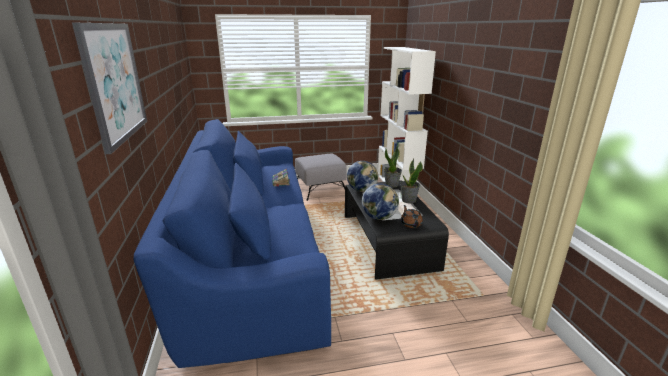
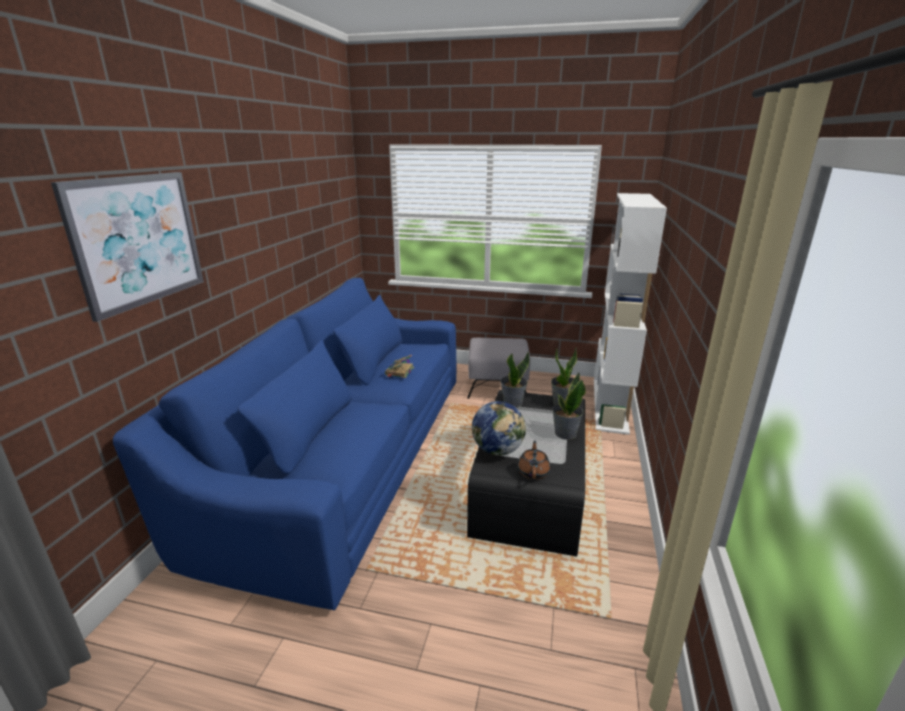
camera: 25 degrees right, 0 degrees up
globe [347,161,378,192] -> potted plant [500,352,529,408]

